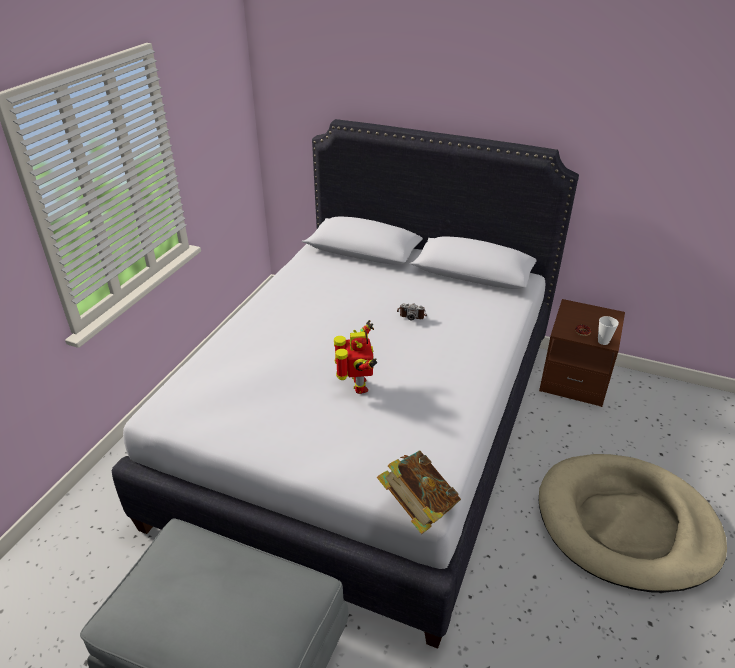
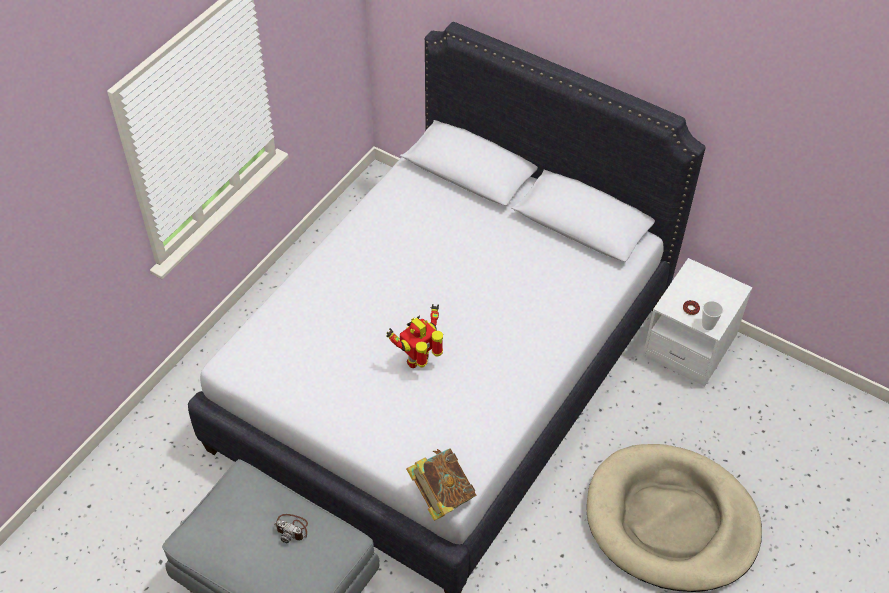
camera: 10 degrees right, 15 degrees up
toy robot [334,320,377,394] -> toy robot turned 135 degrees counterclockwise [386,304,443,368]
camera [397,303,427,321] -> camera moved to [274,514,308,543]
brown nightstand [539,299,625,407] -> white nightstand [643,258,753,387]

